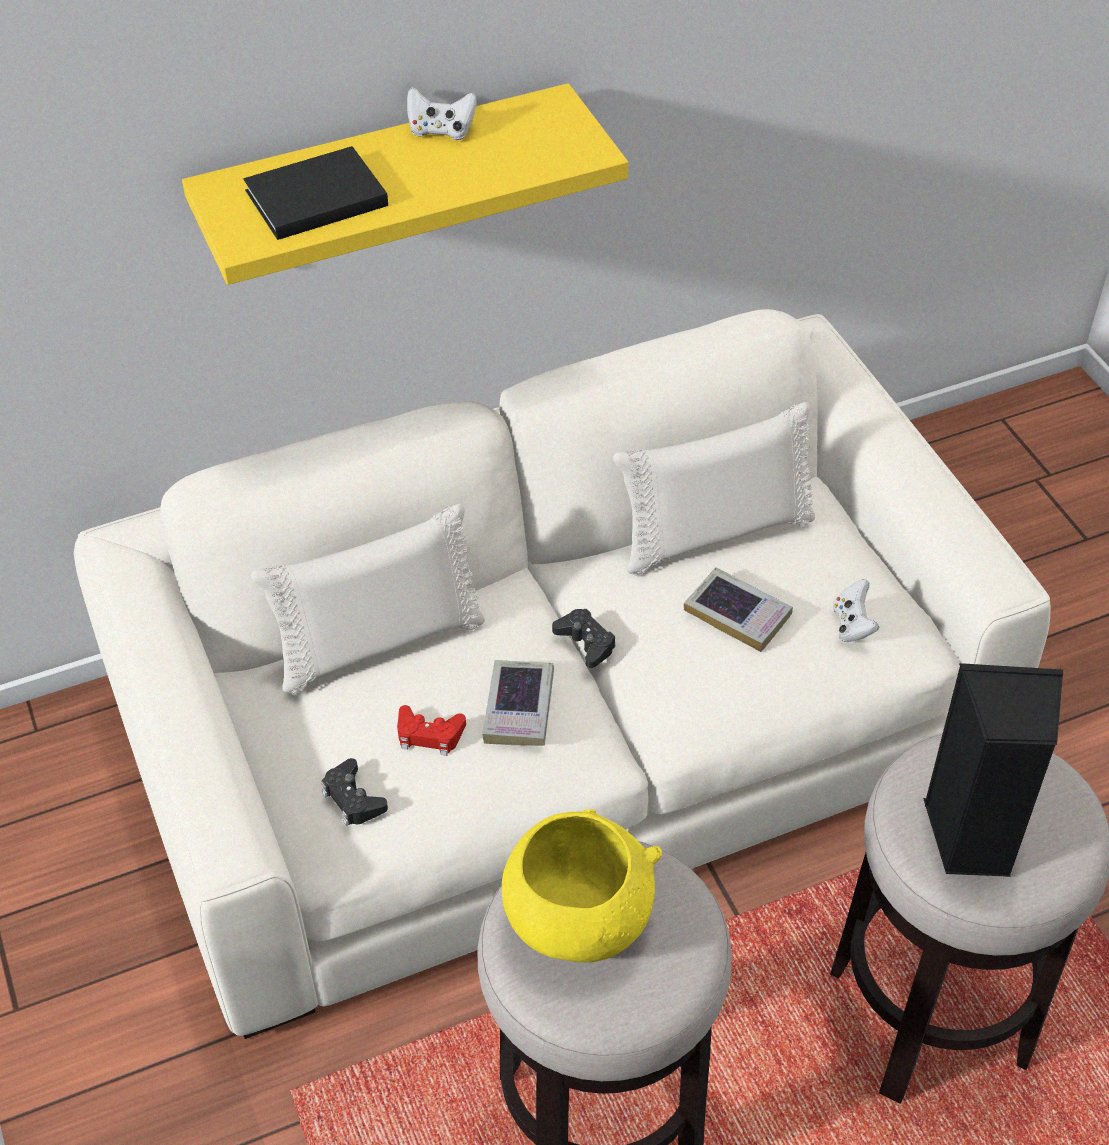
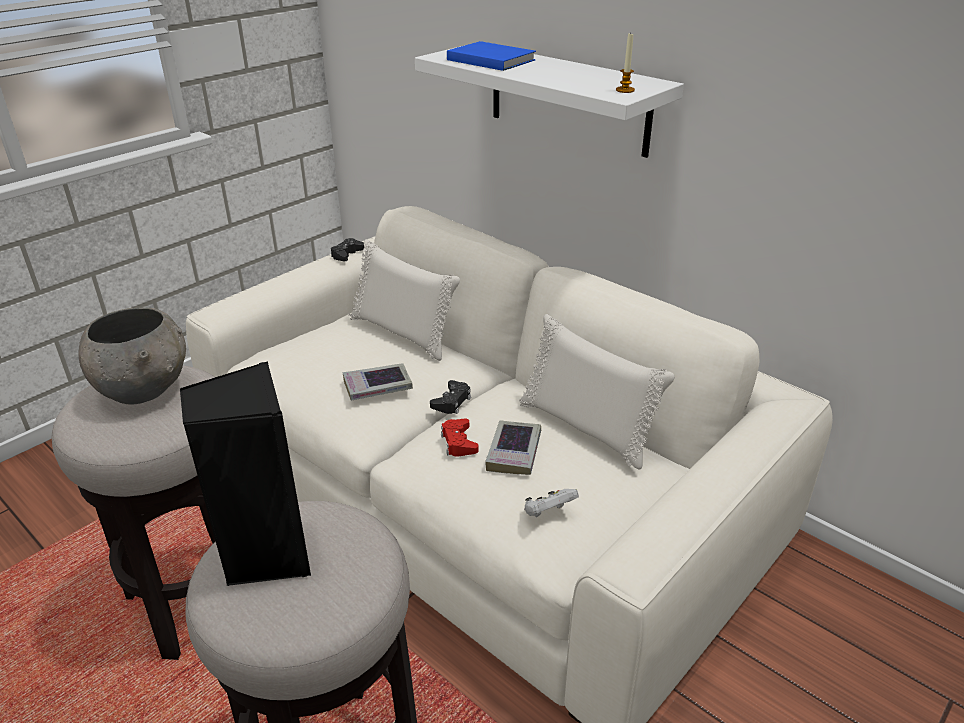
camera: 65 degrees right, 15 degrees down
yellow shelf [182,83,628,285] -> white shelf [415,46,684,158]
black book [243,146,388,240] -> blue book [447,41,536,71]
black game controller [322,758,388,826] -> black game controller moved to [331,238,364,261]
red game controller [397,705,466,756] -> red game controller moved to [441,418,478,457]
white game controller [407,87,477,140] -> none
yellow bowl [502,809,662,963] -> grey bowl [78,307,186,405]
none -> candle [616,33,635,93]

